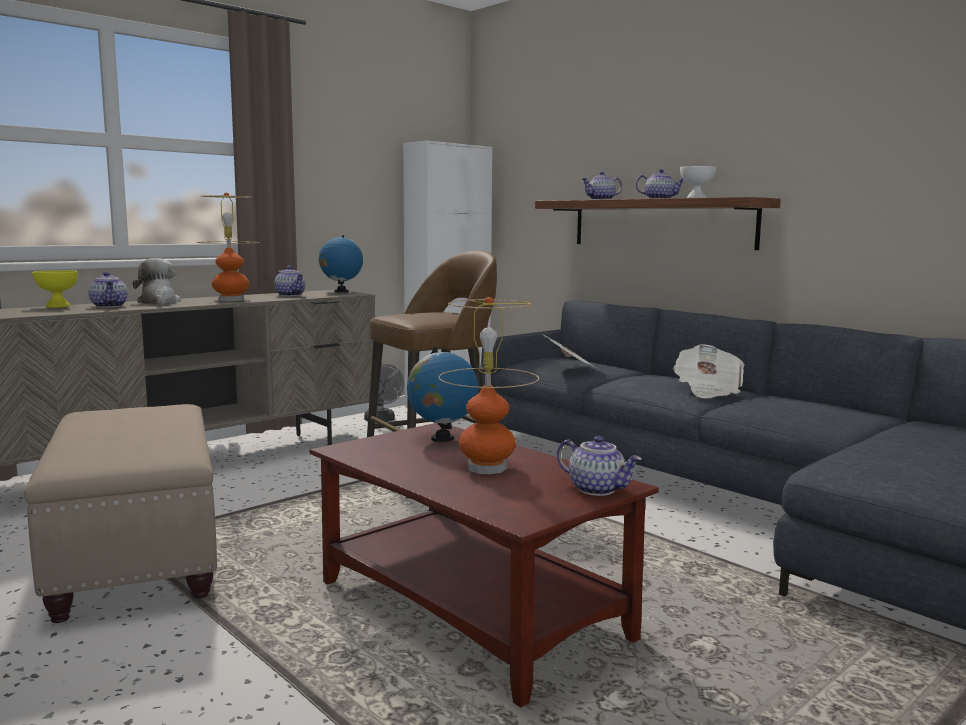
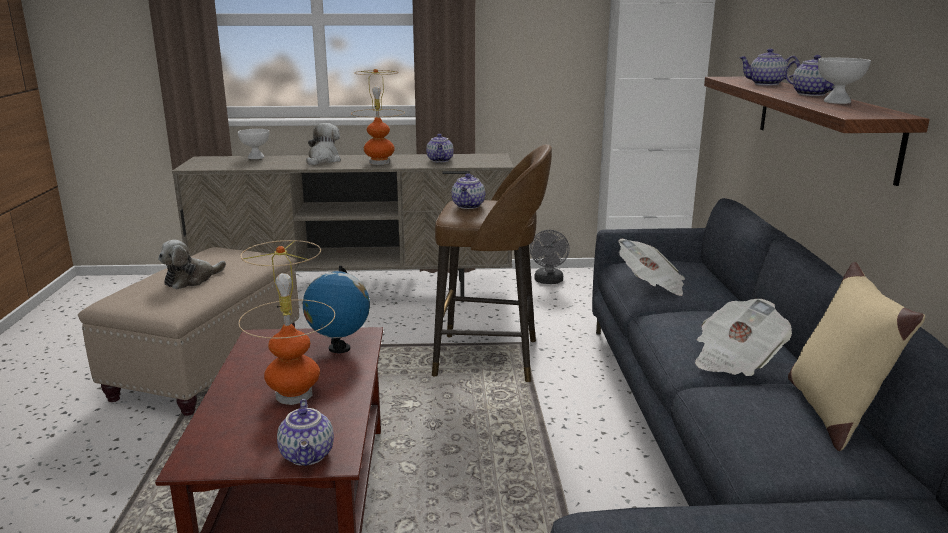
camera: 40 degrees right, 10 degrees up
yellow bowl [32,270,78,308] -> white bowl [238,129,269,159]
teapot [88,272,128,307] -> teapot moved to [451,174,485,209]
globe [319,235,363,292] -> none
none -> plush toy [158,240,226,289]
none -> beige pillow [788,262,925,451]

